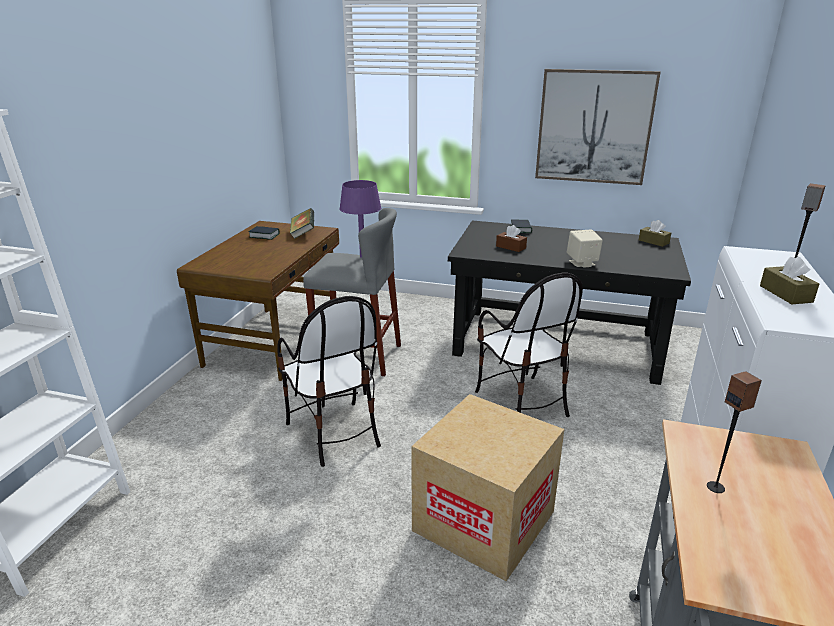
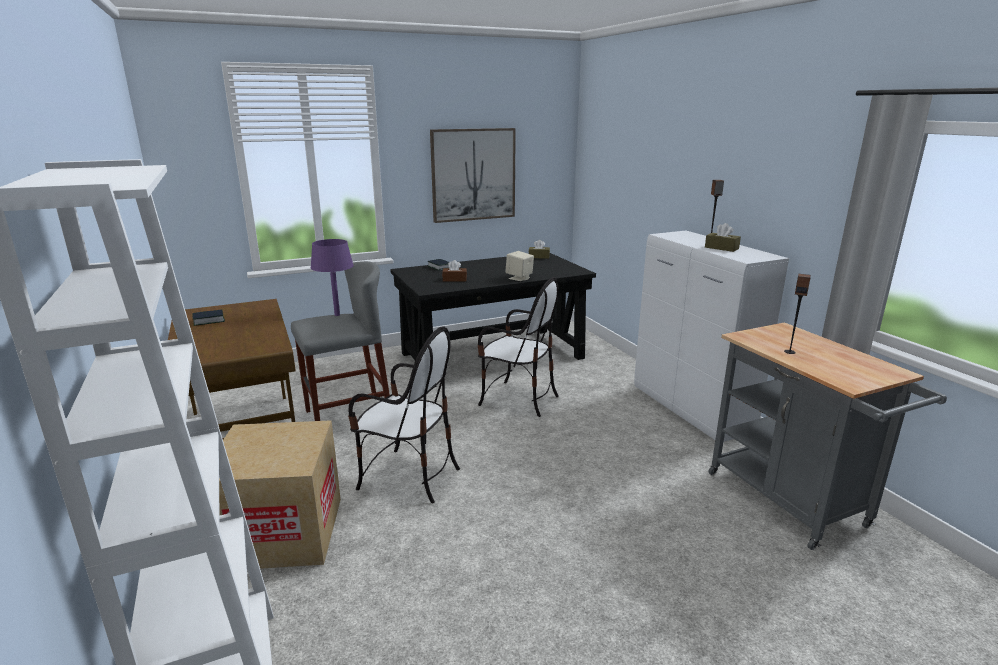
camera: 40 degrees left, 5 degrees down
book [290,208,314,239] -> none
cardboard box [411,394,564,581] -> cardboard box moved to [219,420,341,569]

